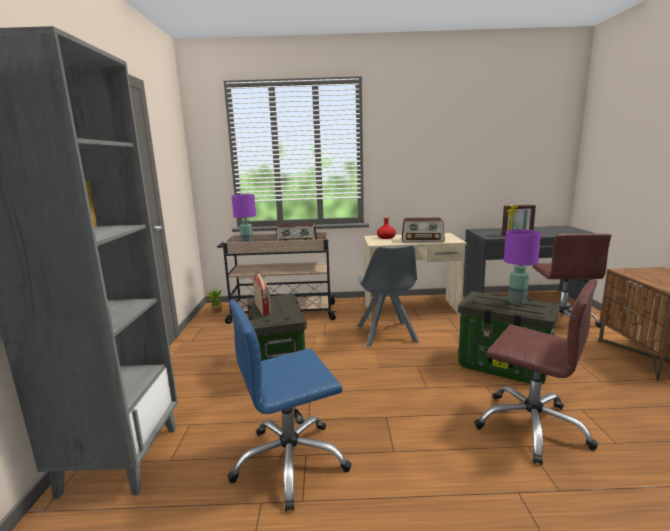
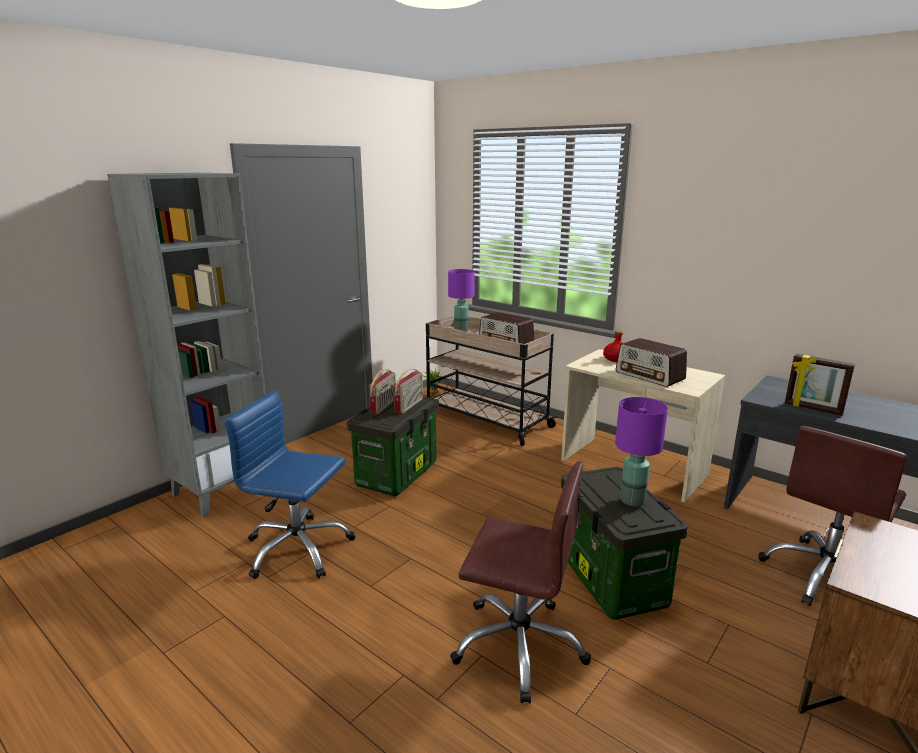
camera: 40 degrees right, 5 degrees up
grey chair [357,245,419,347] -> none
brown office chair [474,279,598,465] -> brown office chair turned 60 degrees counterclockwise [450,461,591,703]
none -> radio [394,369,423,414]

